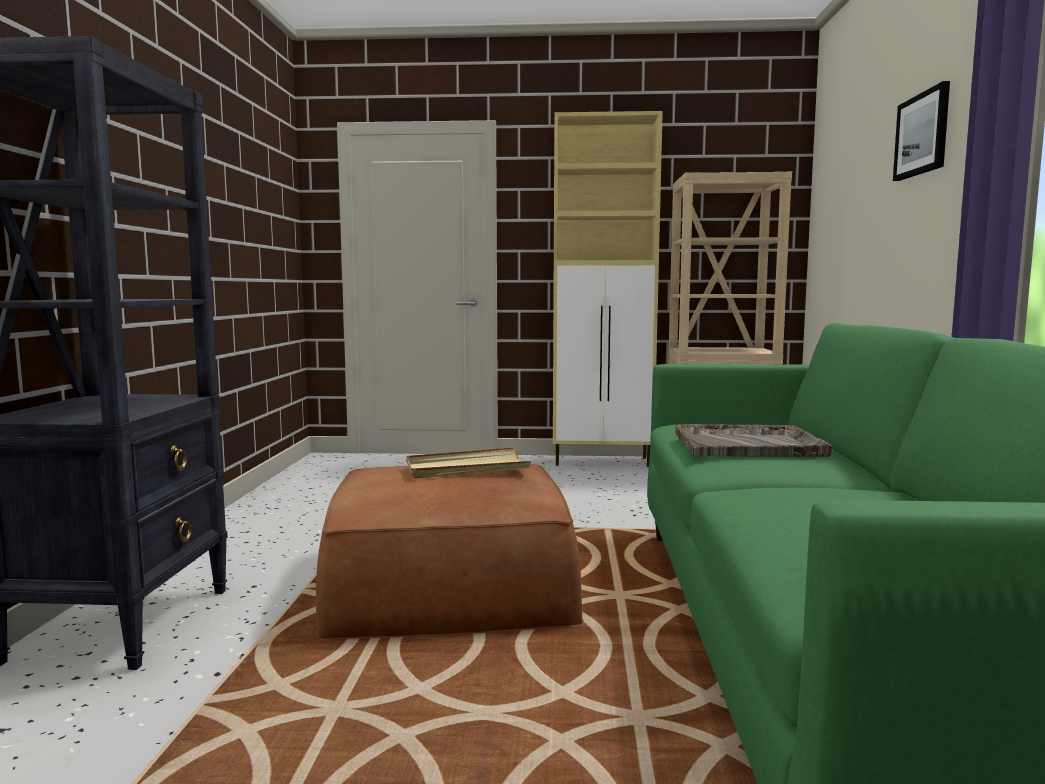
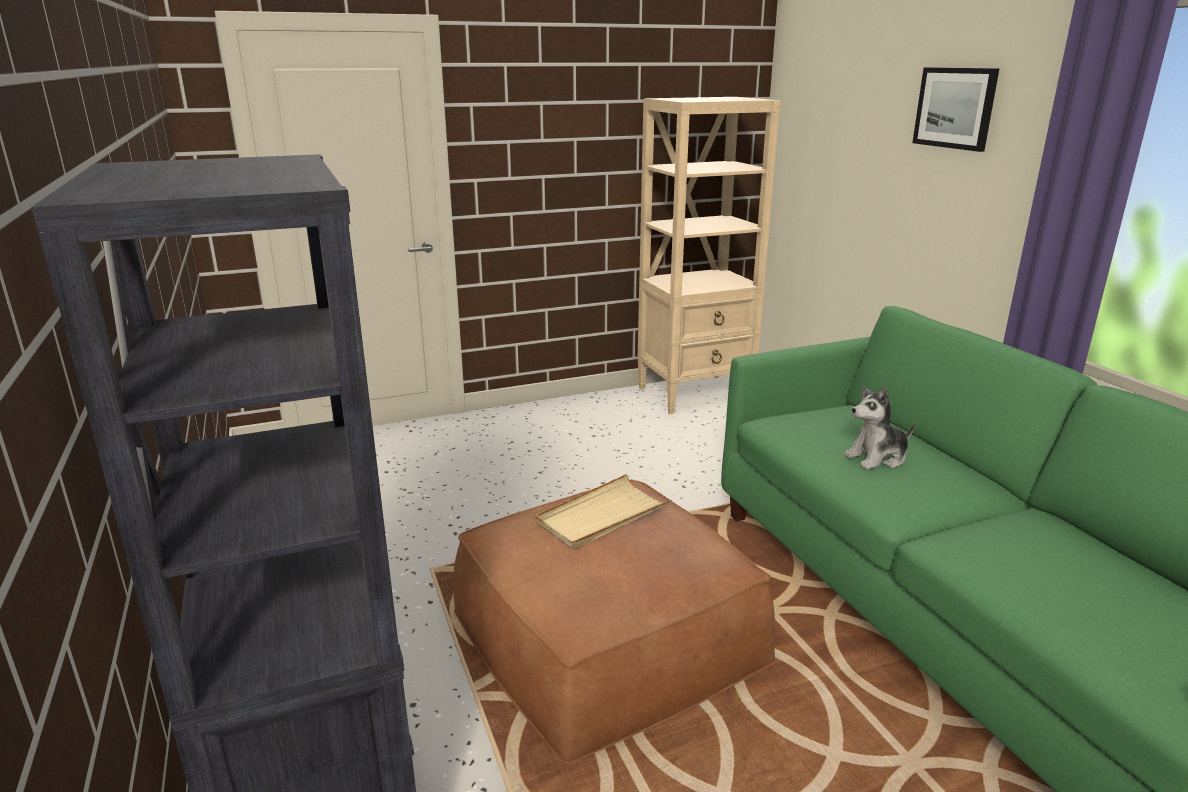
camera: 25 degrees left, 15 degrees up
beige cabinet [553,111,663,467] -> none
grey tray [675,424,832,457] -> plush toy [844,386,915,470]

